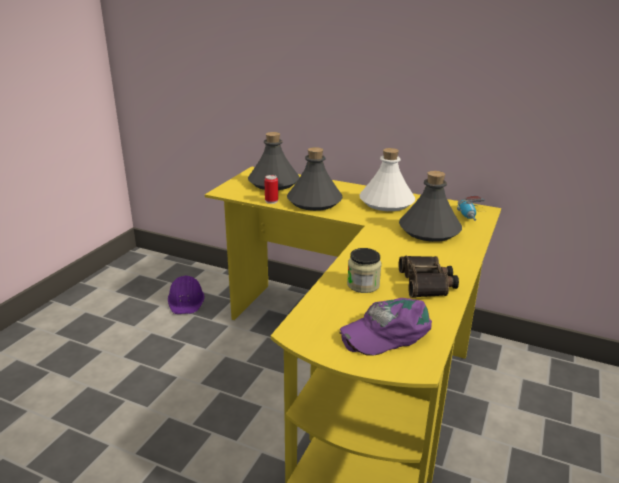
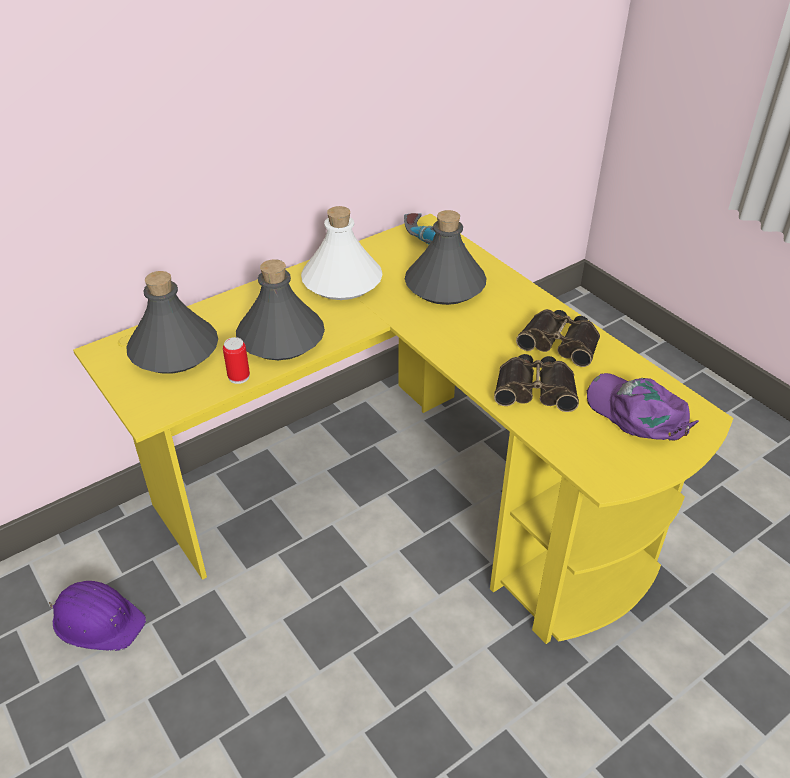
camera: 60 degrees left, 15 degrees up
purple cap [339,298,432,355] -> purple cap turned 135 degrees clockwise [587,373,699,441]
jar [347,248,381,293] -> binoculars [494,354,579,412]

